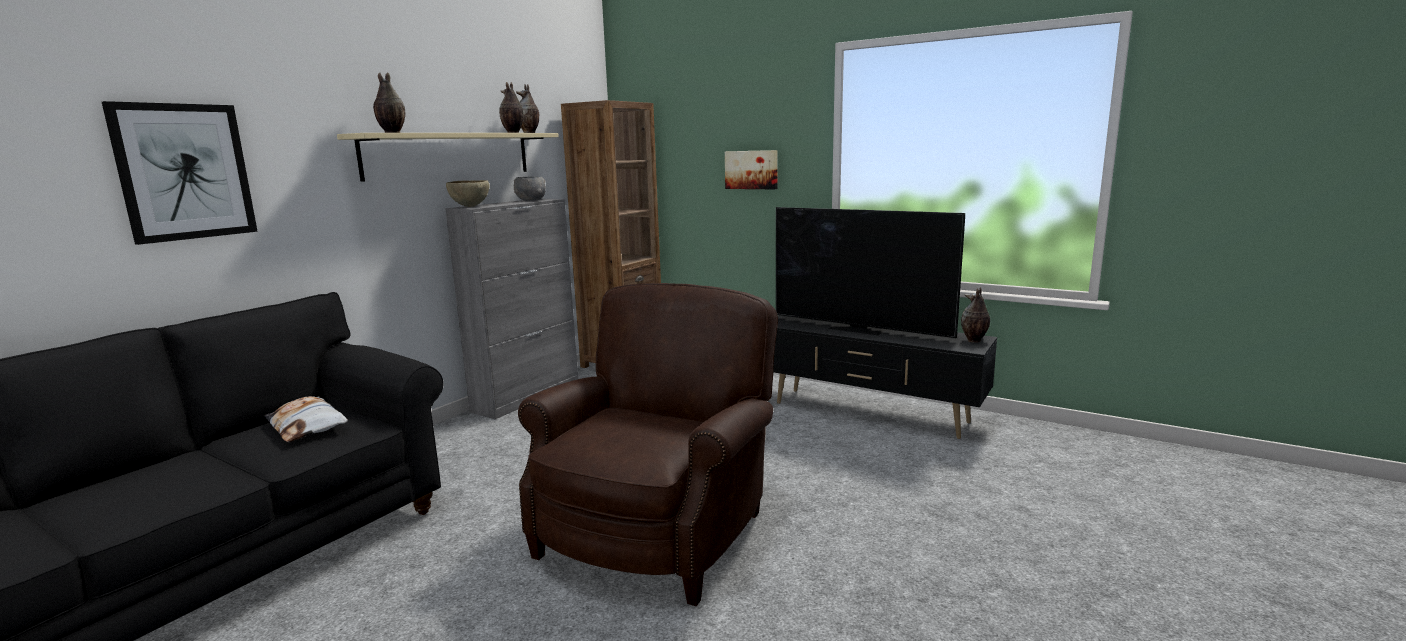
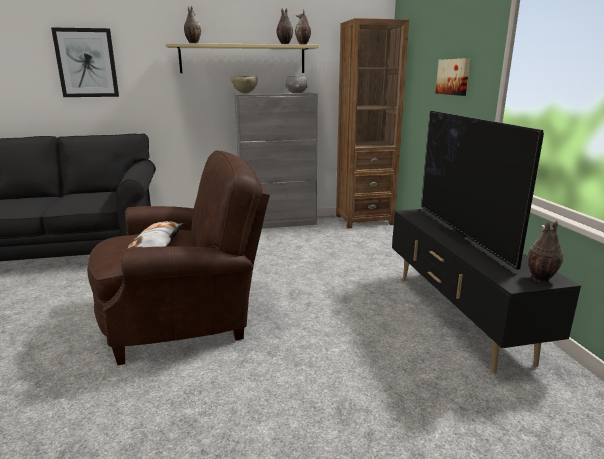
camera: 45 degrees right, 5 degrees up
pillow [264,396,348,442] -> pillow moved to [127,221,184,249]

